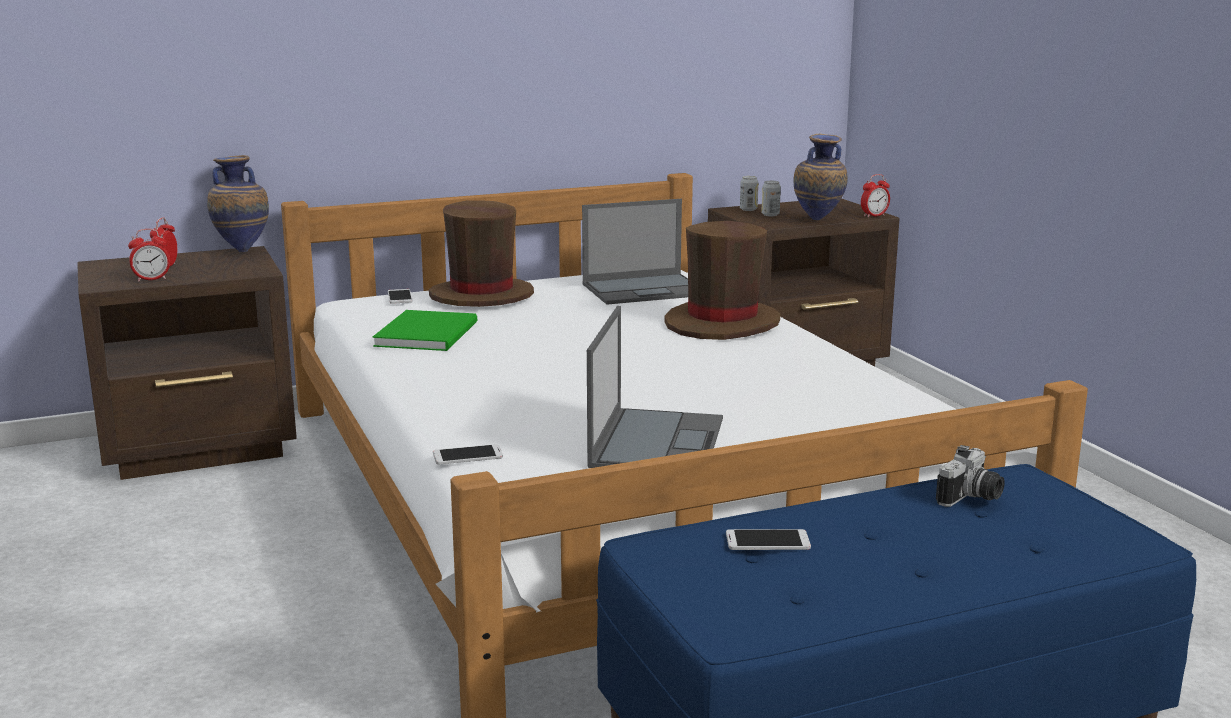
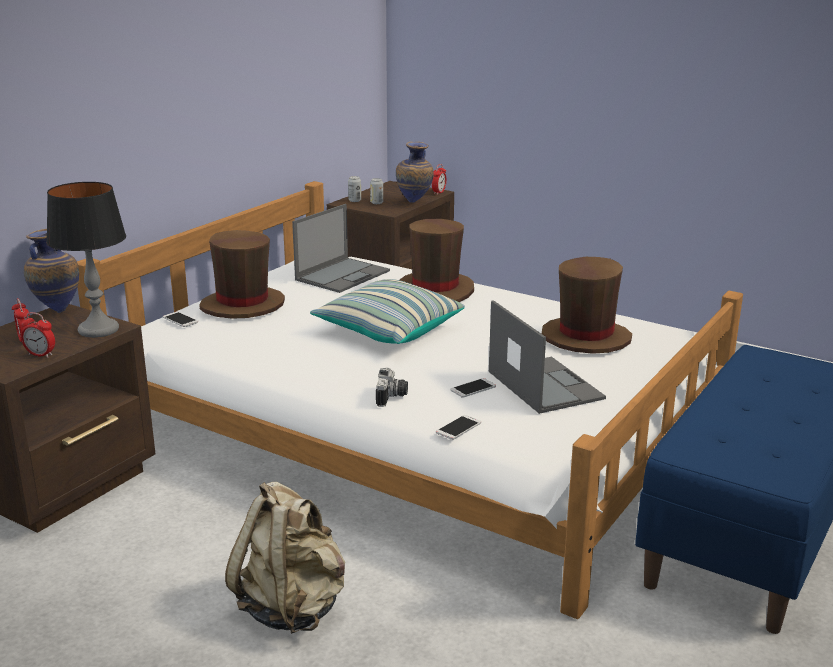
camera: 35 degrees left, 5 degrees up
alarm clock [128,229,170,282] -> alarm clock turned 75 degrees clockwise [21,312,55,358]
green book [373,310,477,351] -> none
phone [726,529,811,550] -> phone moved to [450,378,496,398]
camera [936,445,1005,507] -> camera moved to [376,368,408,407]
none -> table lamp [46,182,126,338]
none -> beige backpack [225,482,346,634]
none -> pillow [310,279,465,344]
none -> brown hat [542,257,632,354]

